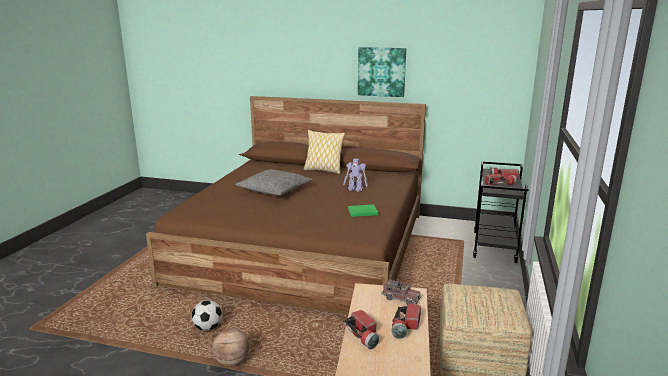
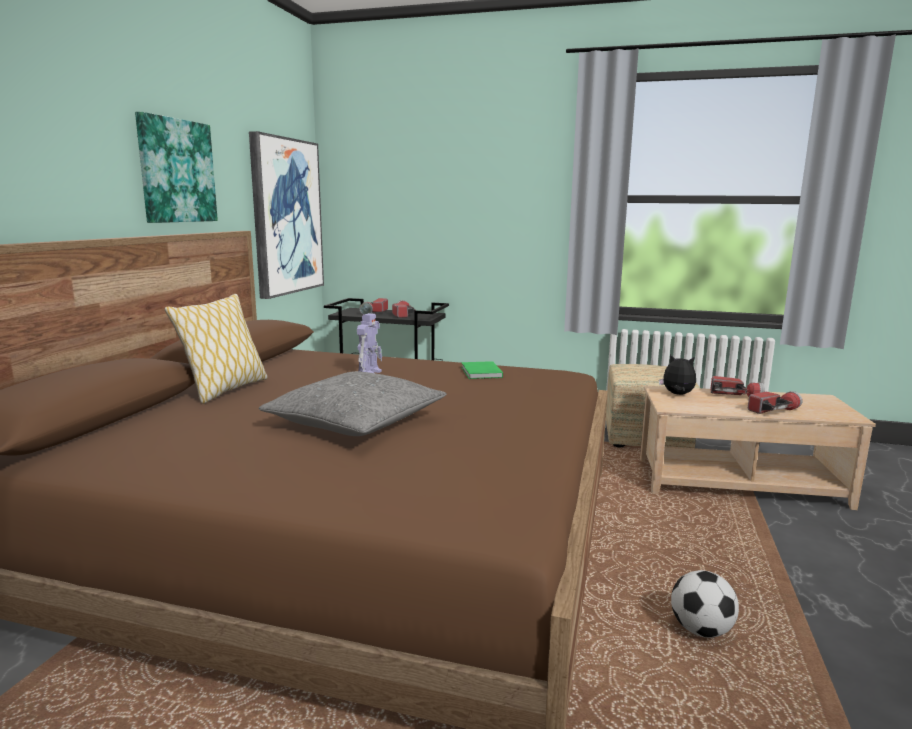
camera: 90 degrees left, 5 degrees down
basketball [212,328,249,366] -> none
toy truck [381,279,421,305] -> plush toy [659,354,696,395]
none -> picture [249,131,324,299]

